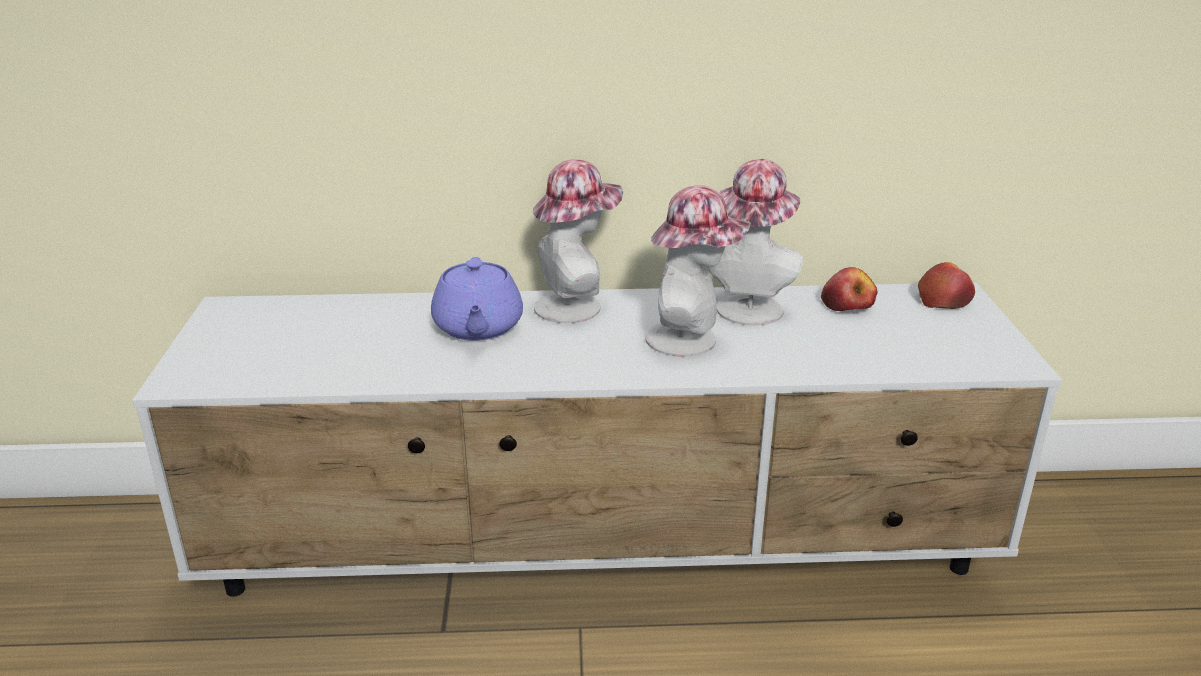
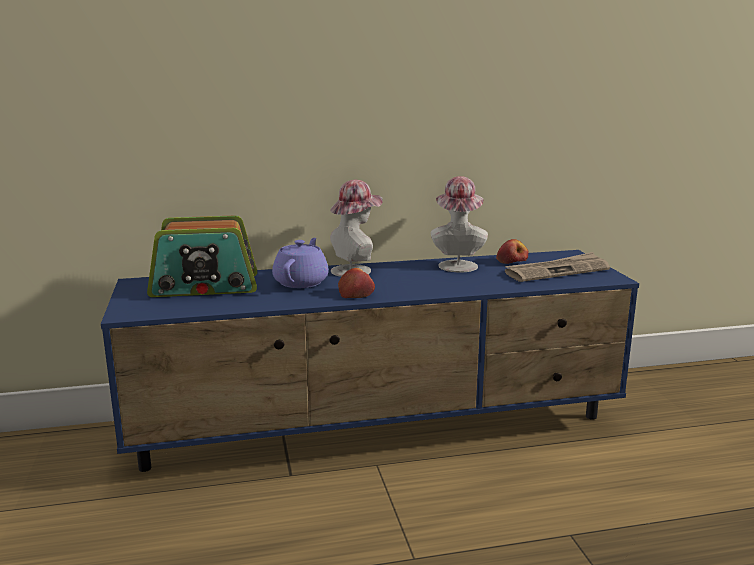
camera: 10 degrees left, 10 degrees down
white tv stand [132,283,1062,597] -> blue tv stand [101,250,639,472]
purple teapot [431,257,523,341] -> purple teapot turned 150 degrees counterclockwise [272,238,329,288]
hat [645,185,751,357] -> none
apple [918,262,975,309] -> apple moved to [338,268,375,298]
none -> radio [147,215,257,297]
none -> newspaper [505,252,610,282]

